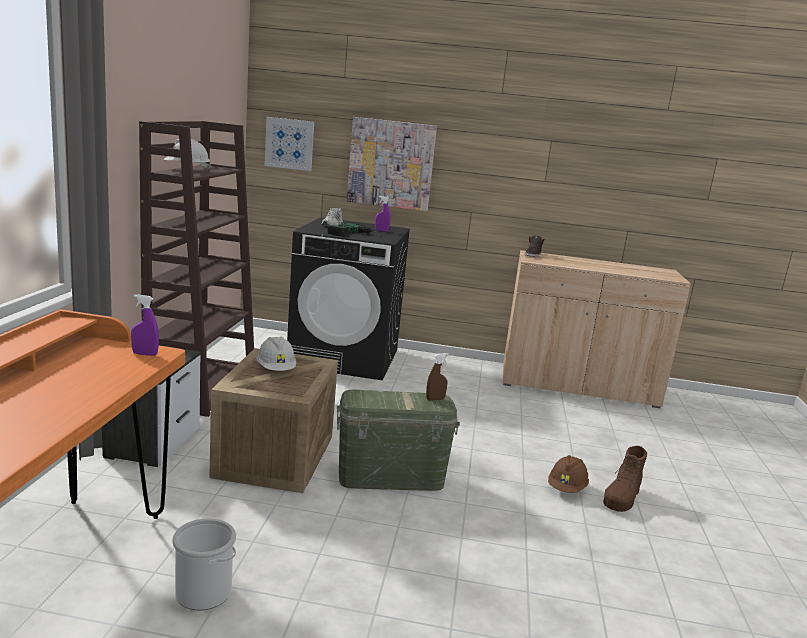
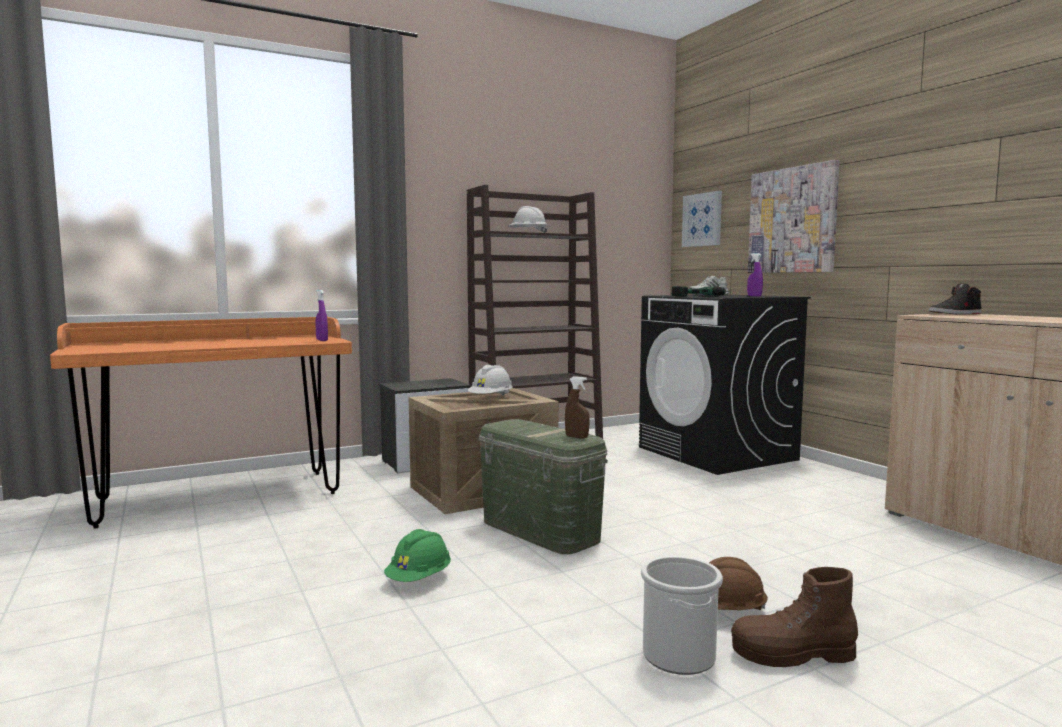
camera: 55 degrees right, 10 degrees down
bucket [172,518,236,610] -> bucket moved to [641,556,723,675]
none -> green hard hat [384,529,451,582]

